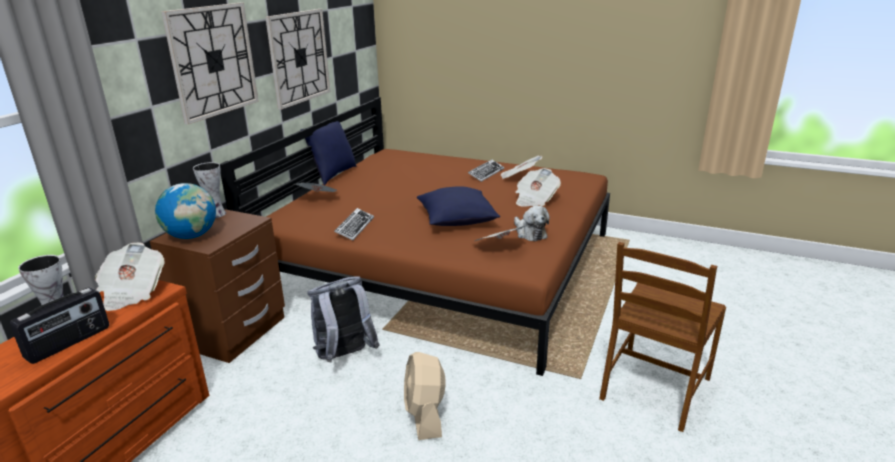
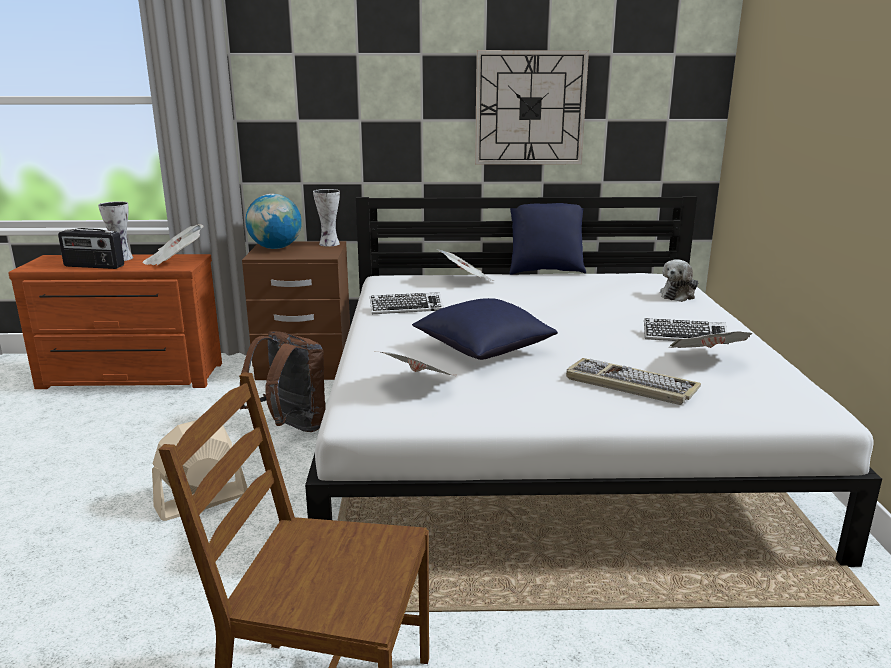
camera: 65 degrees right, 5 degrees down
wall clock [161,3,259,124] -> none
brown bed [220,97,610,376] -> white bed [305,196,882,567]
grey backpack [307,276,379,362] -> brown backpack [240,331,326,432]
plush toy [514,206,550,241] -> plush toy moved to [660,259,698,302]
newspaper [516,168,561,207] -> keyboard [566,358,701,405]

